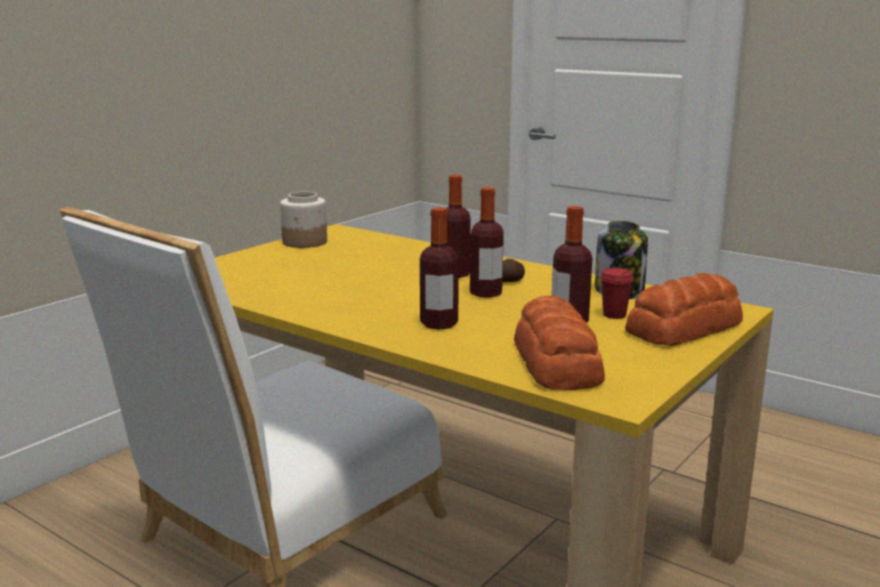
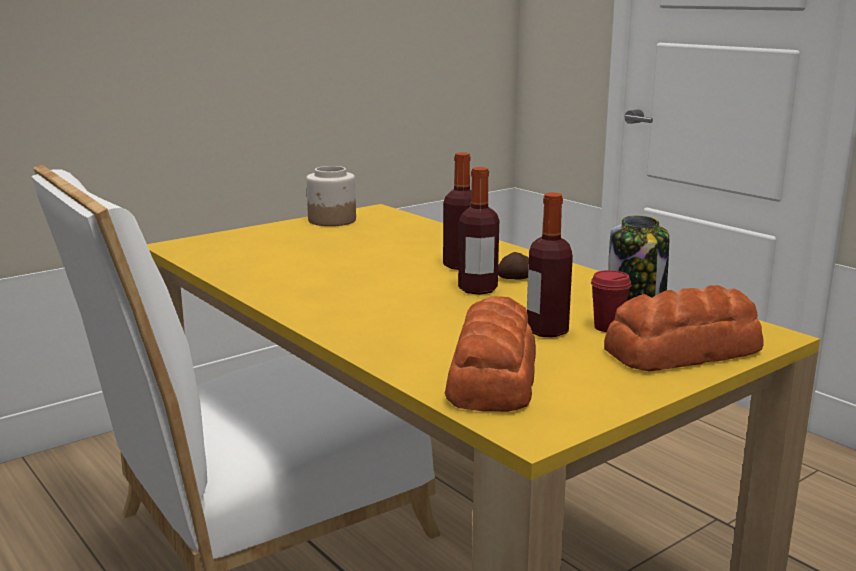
camera: 15 degrees right, 0 degrees up
bottle [420,207,459,330] -> none

